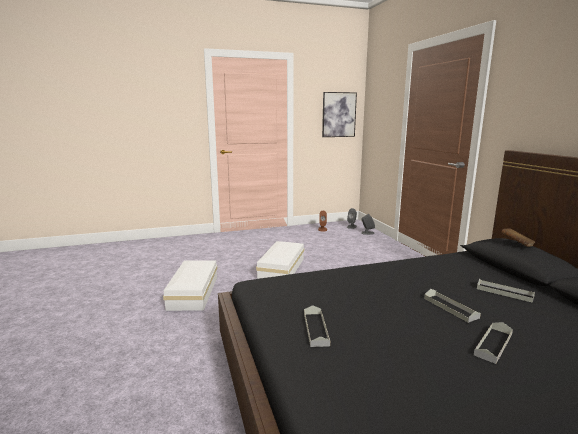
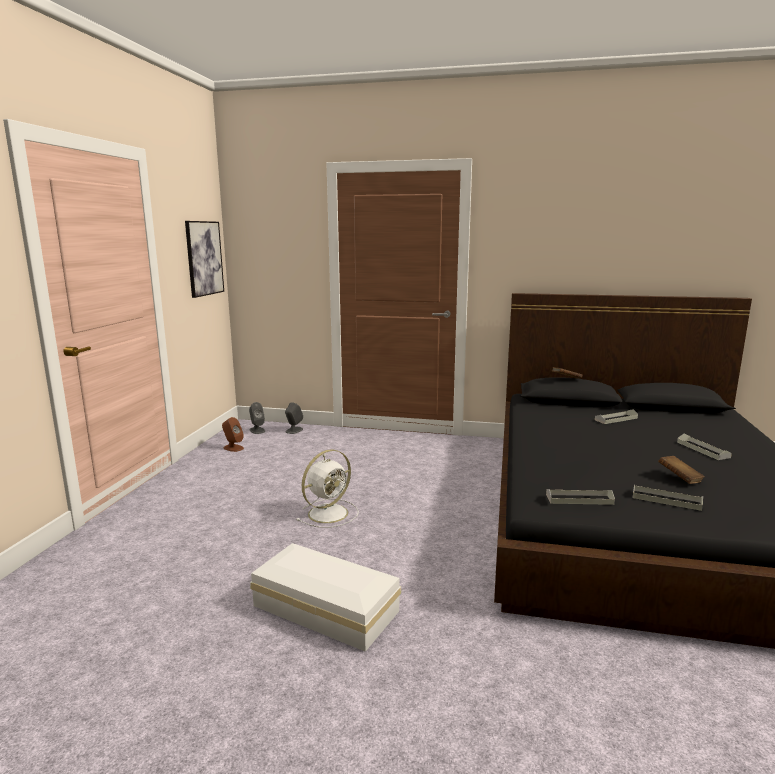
camera: 60 degrees left, 0 degrees up
white storage box [256,241,304,279] -> white fan [296,449,359,528]
grey tray [424,289,481,323] -> grey tray moved to [546,489,615,505]
none -> brown book [658,456,705,484]

